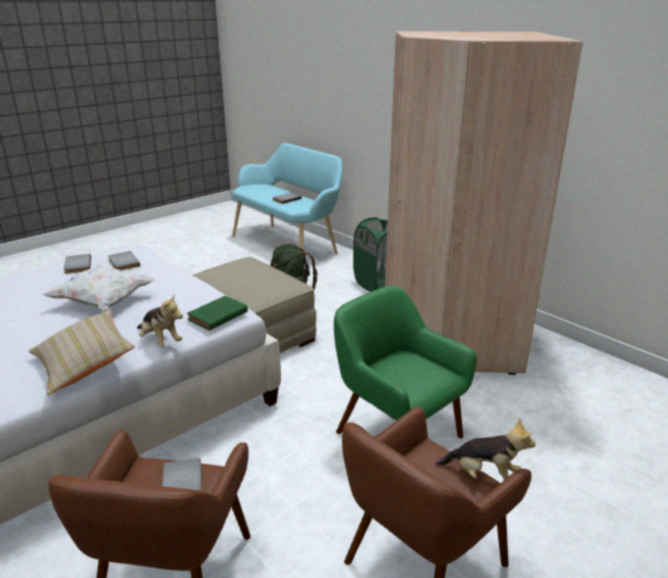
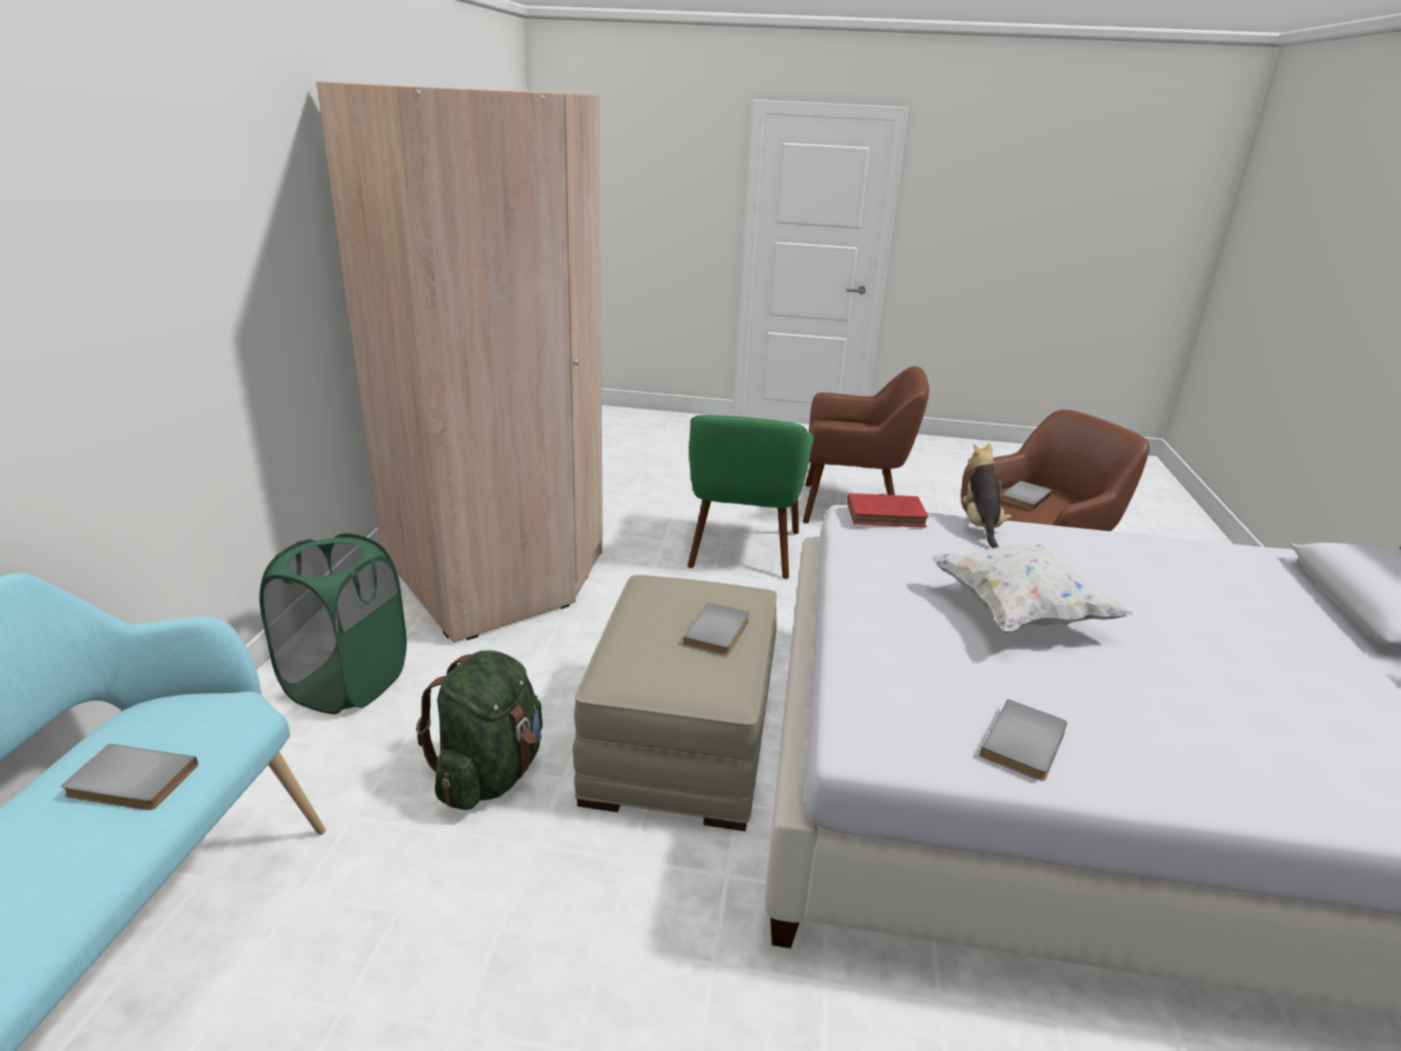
camera: 130 degrees left, 0 degrees up
beige pillow [29,309,135,395] -> none
grey book [108,251,140,271] -> grey book moved to [683,603,749,655]
green book [187,296,248,331] -> red book [847,493,928,528]
plush toy [436,419,536,480] -> none

